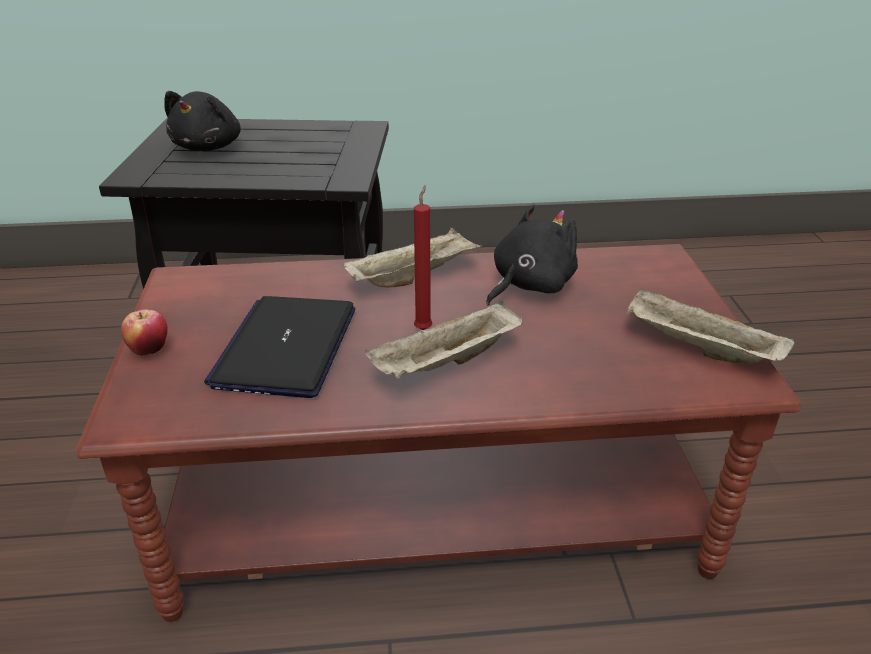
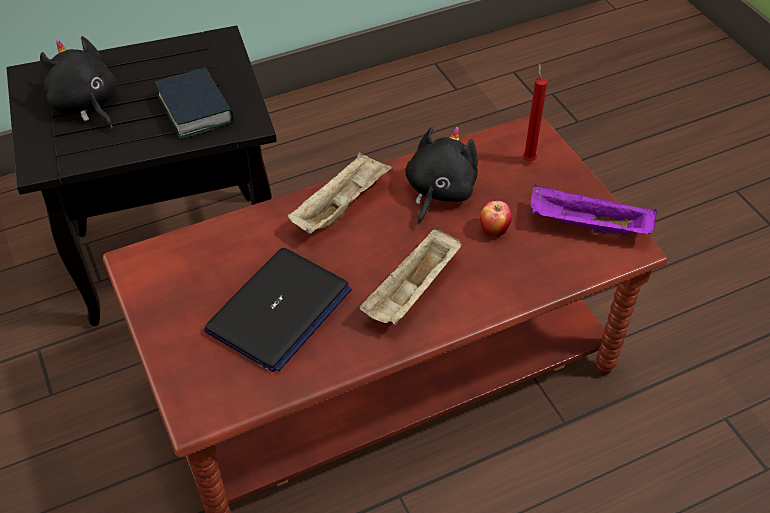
camera: 20 degrees left, 15 degrees up
apple [121,309,168,356] -> apple moved to [480,201,512,237]
black plush toy [164,91,241,151] -> black plush toy turned 150 degrees clockwise [40,36,117,129]
laptop [204,296,355,398] -> laptop turned 135 degrees counterclockwise [204,248,352,372]
red candle [414,185,432,330] -> red candle moved to [523,63,547,161]
beige tray [626,288,795,364] -> purple tray [531,185,657,235]
none -> book [155,67,234,139]

